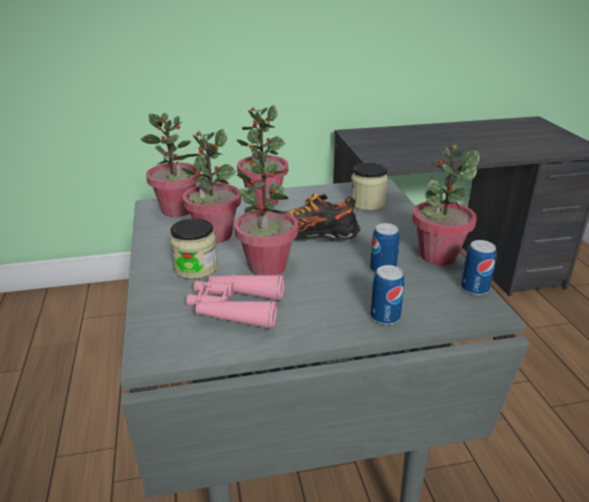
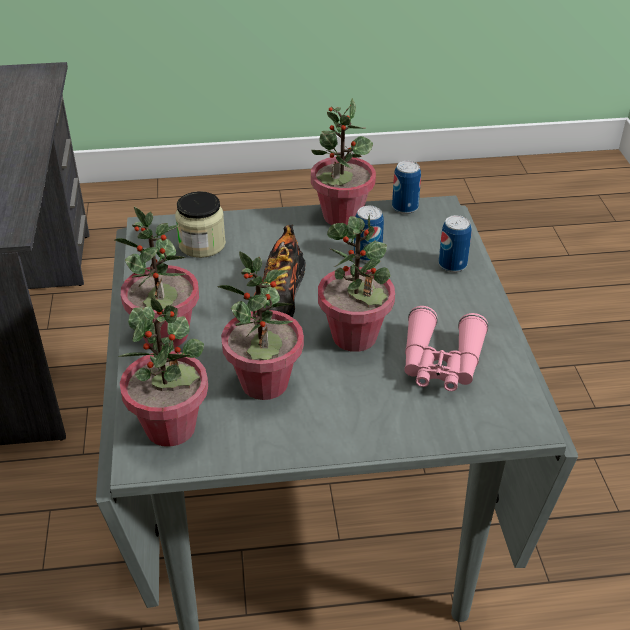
camera: 85 degrees left, 10 degrees up
jar [170,218,218,279] -> none

